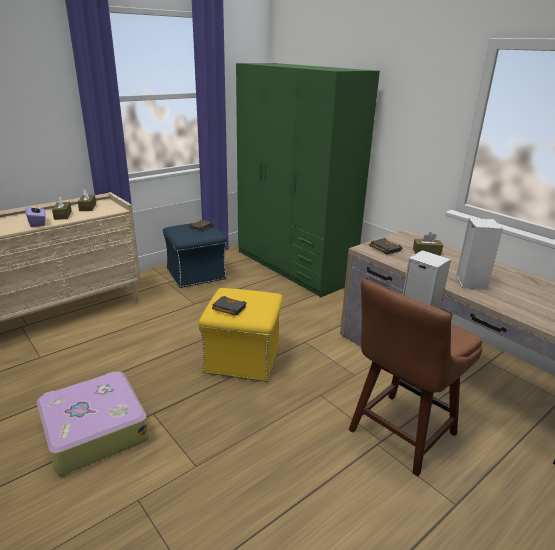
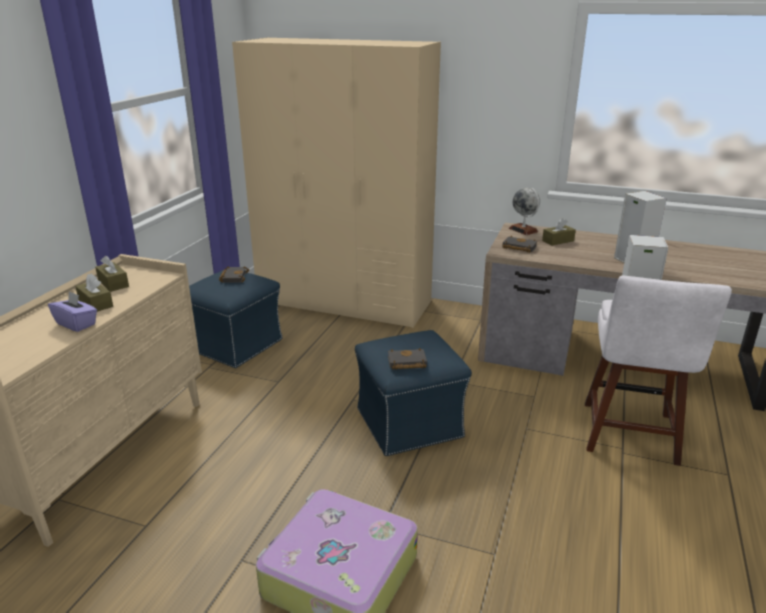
camera: 30 degrees left, 0 degrees up
yellow ottoman [198,288,283,382] -> blue ottoman [355,330,472,456]
green wardrobe [236,63,380,298] -> beige wardrobe [232,37,441,328]
brown stool [349,279,483,477] -> white stool [585,276,732,466]
none -> globe [509,188,540,235]

